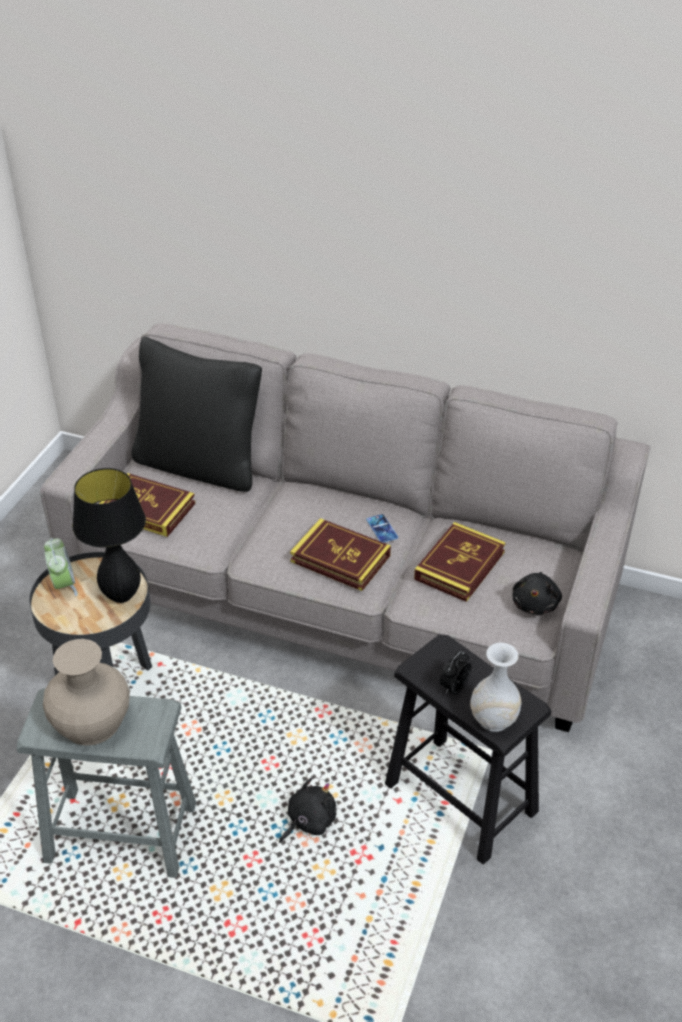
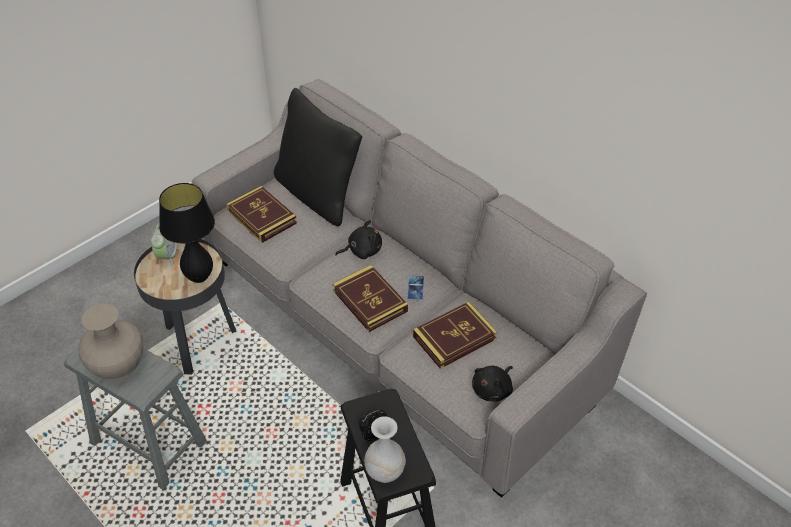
camera: 25 degrees right, 5 degrees up
black plush toy [279,777,336,843] -> black plush toy moved to [335,220,382,259]

